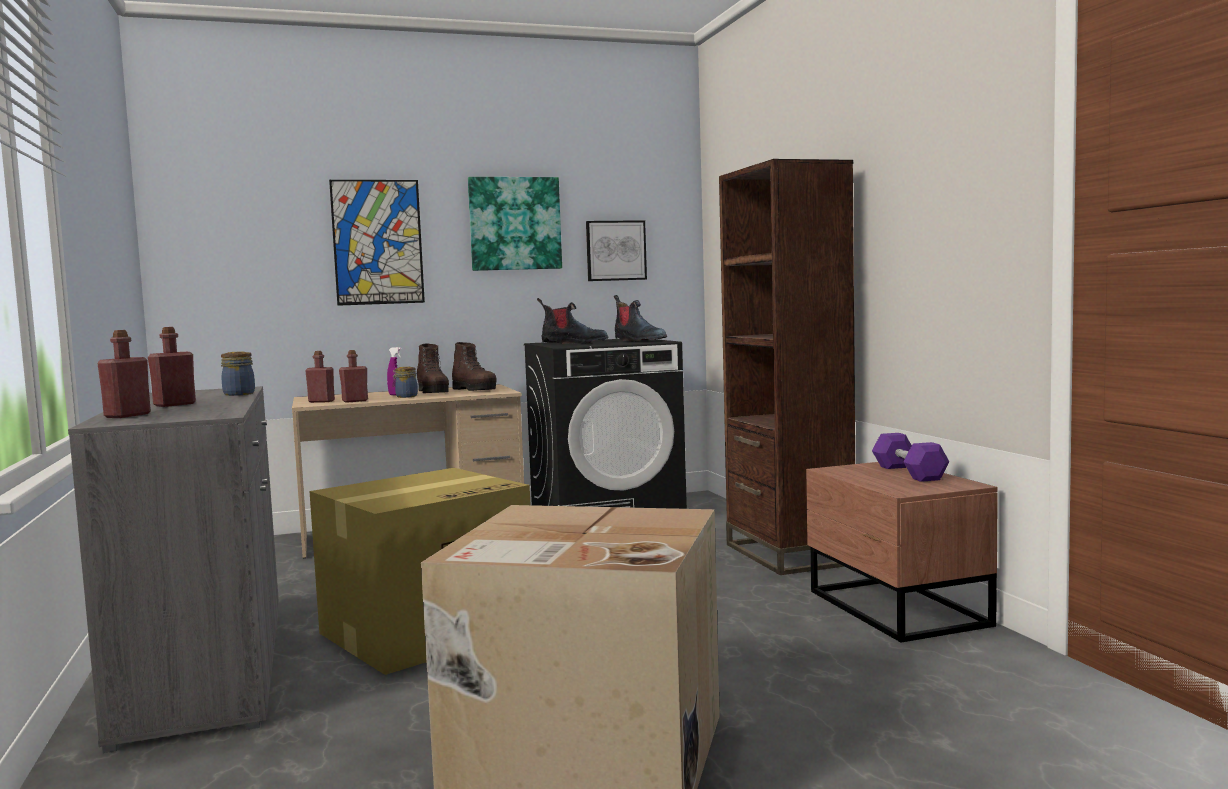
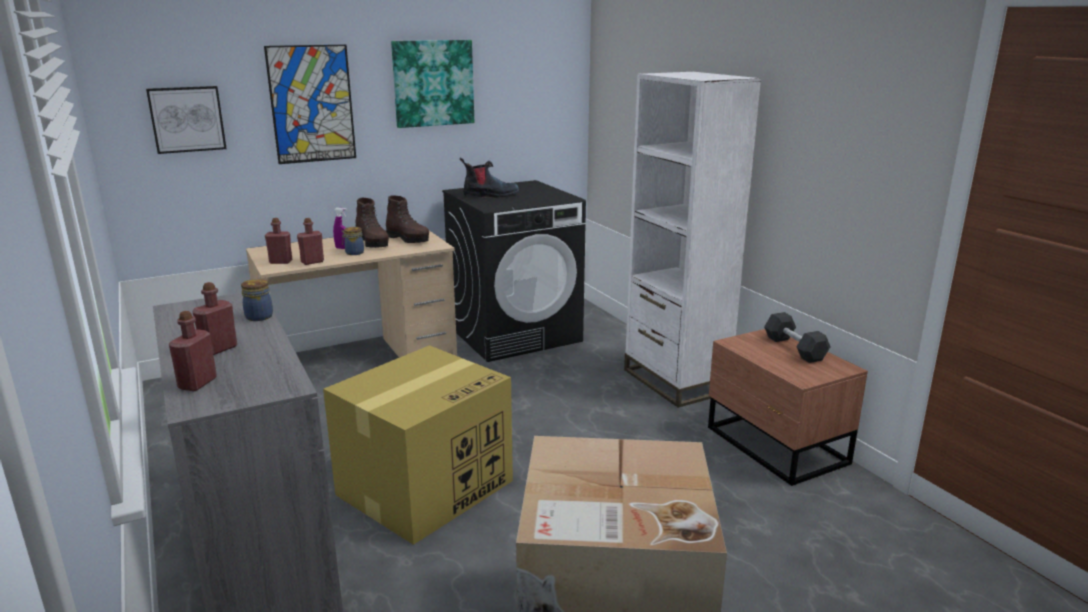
camera: 10 degrees left, 15 degrees up
picture [586,220,647,281] -> picture moved to [146,86,227,154]
boot [614,295,667,341] -> none
brown bookcase [719,159,855,575] -> white bookcase [624,72,761,408]
purple dumbbell [872,433,949,482] -> grey dumbbell [764,312,830,363]

